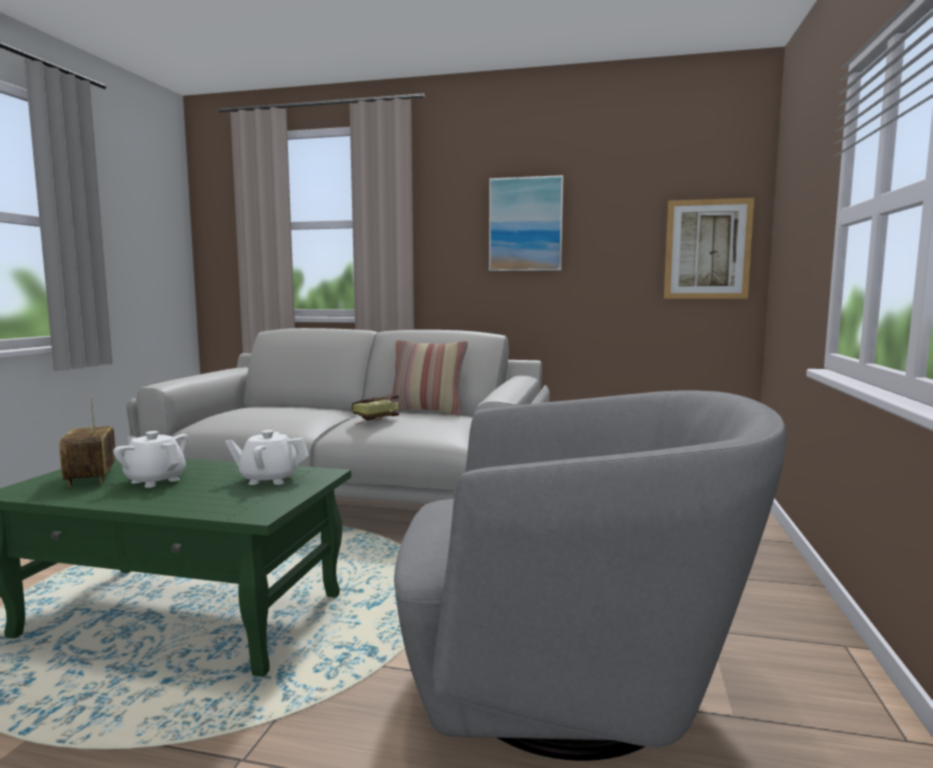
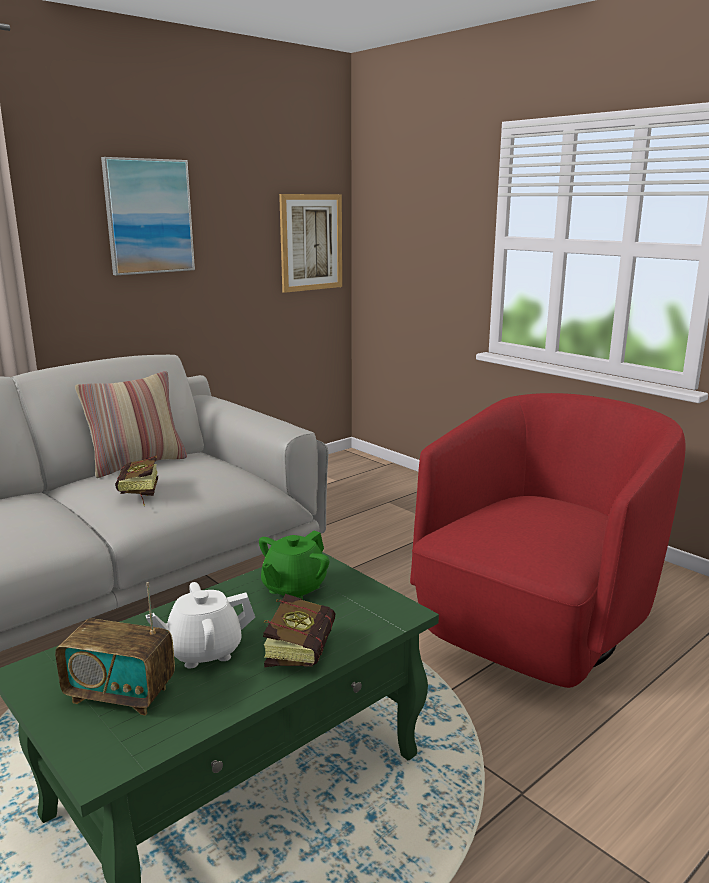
camera: 55 degrees left, 10 degrees up
white teapot [226,430,309,485] -> green teapot [259,531,329,600]
grey armchair [394,390,786,761] -> red armchair [410,393,685,688]
none -> book [263,594,335,667]

